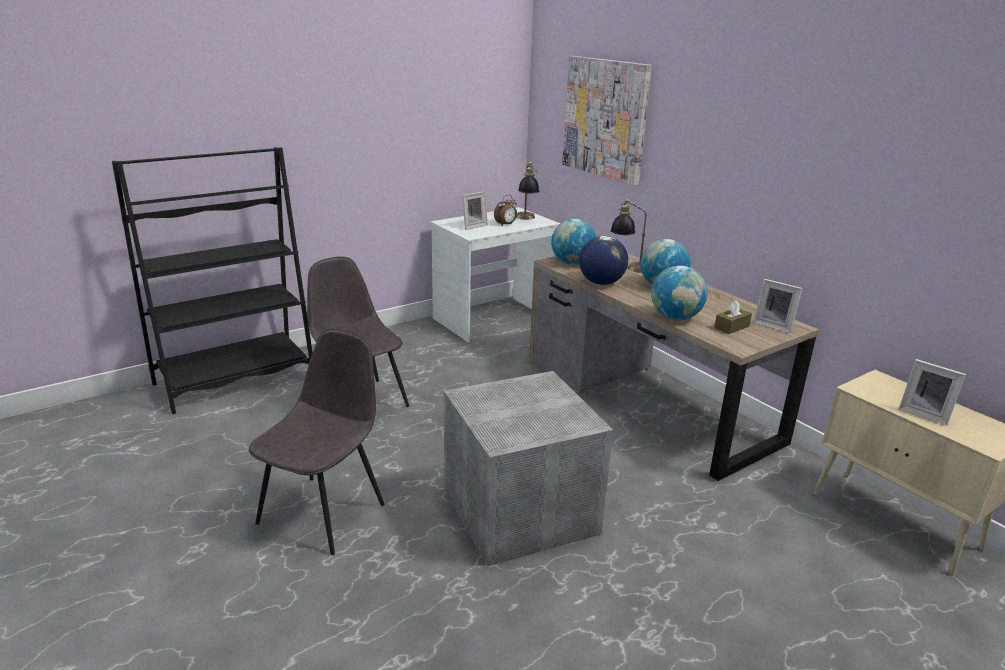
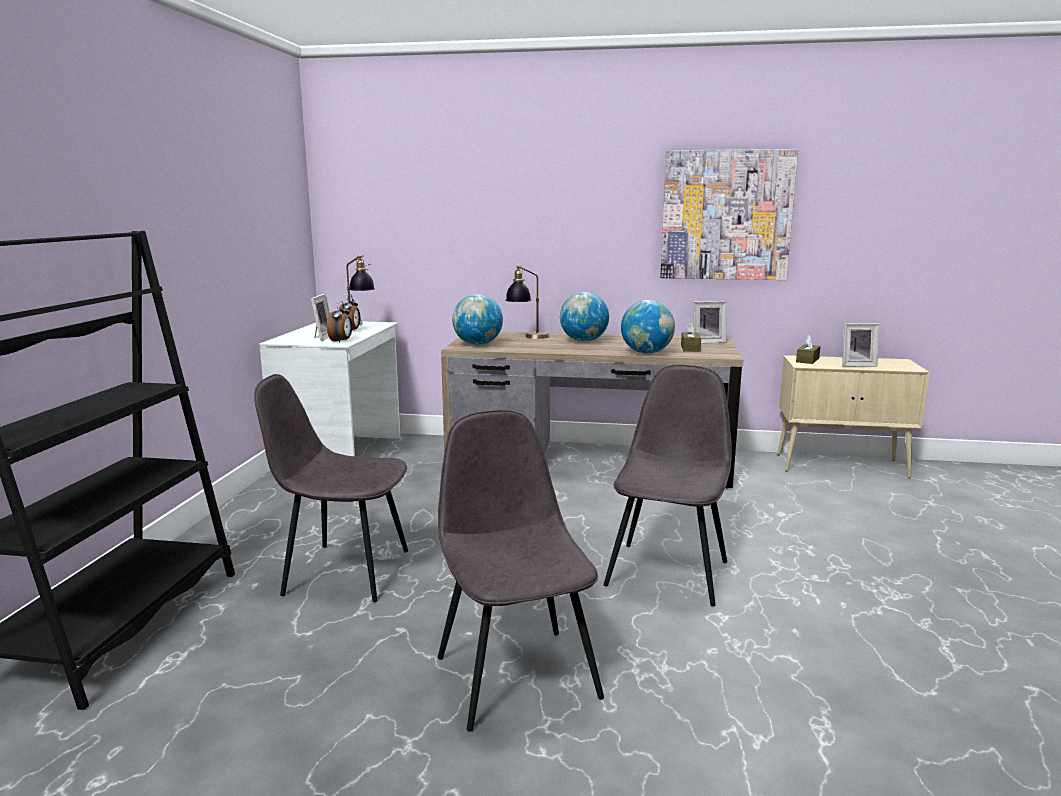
camera: 45 degrees left, 10 degrees down
grey storage box [444,371,613,567] -> grey chair [604,365,732,606]
picture [562,56,652,185] -> picture moved to [660,149,798,280]
globe [579,236,628,285] -> none
none -> alarm clock [327,301,352,343]
none -> brown tissue box [796,335,820,364]

